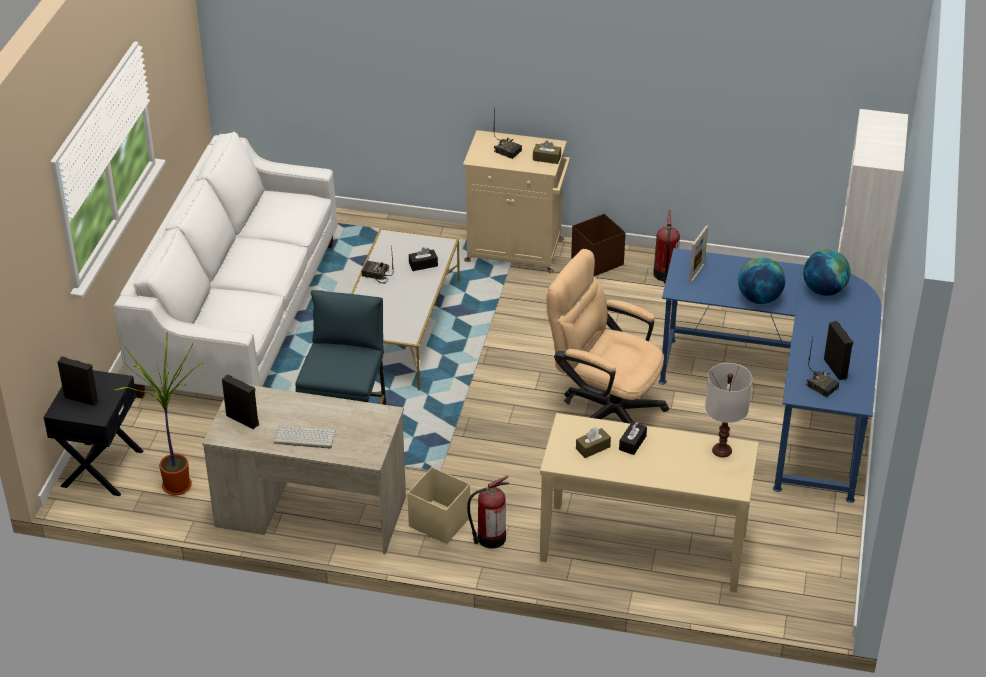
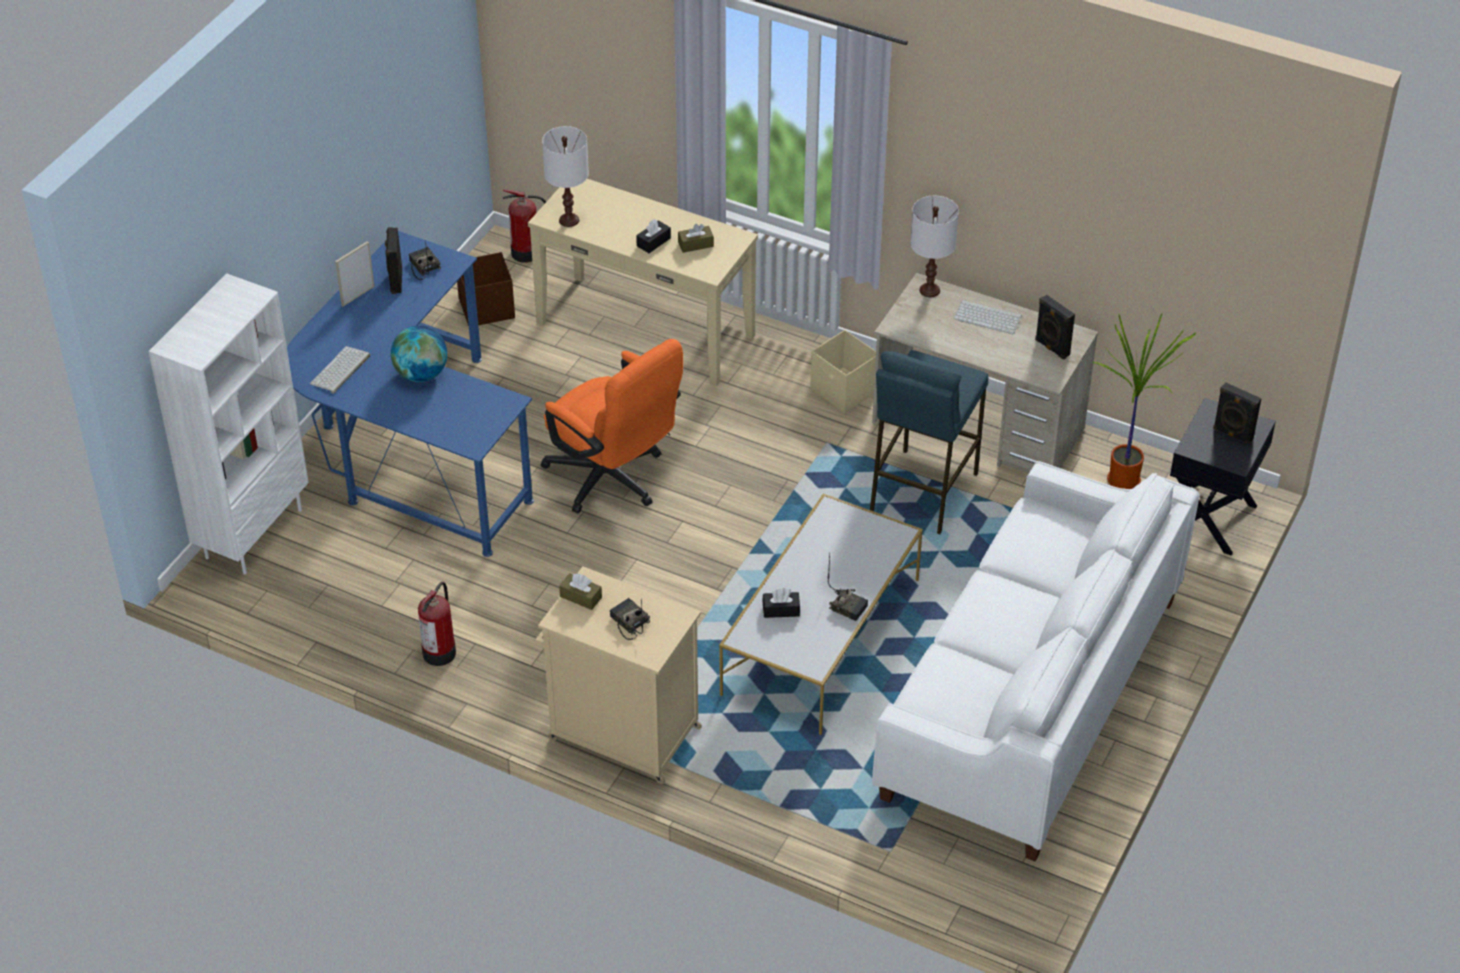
camera: 165 degrees left, 5 degrees up
fire extinguisher [467,476,509,549] -> fire extinguisher moved to [503,189,546,263]
beige office chair [547,249,669,424] -> orange office chair [541,339,683,514]
brown storage box [571,214,626,276] -> brown storage box moved to [457,252,515,326]
picture frame [689,225,708,284] -> picture frame moved to [335,241,375,307]
globe [803,249,851,296] -> keyboard [310,346,370,394]
none -> white table lamp [910,196,959,297]

